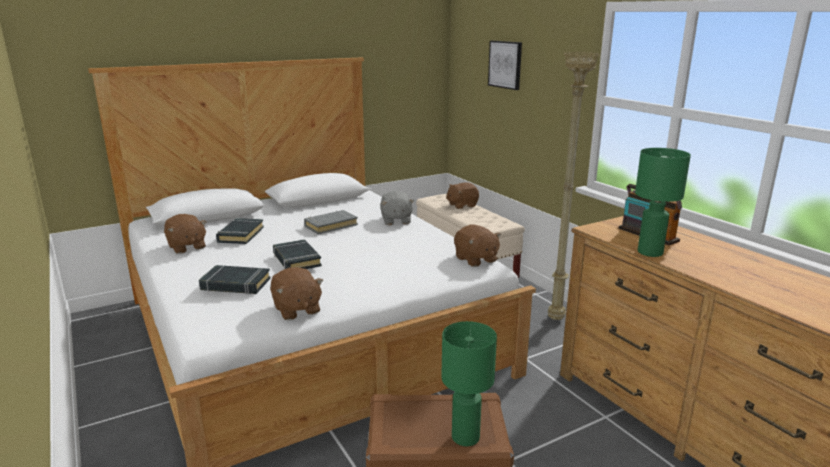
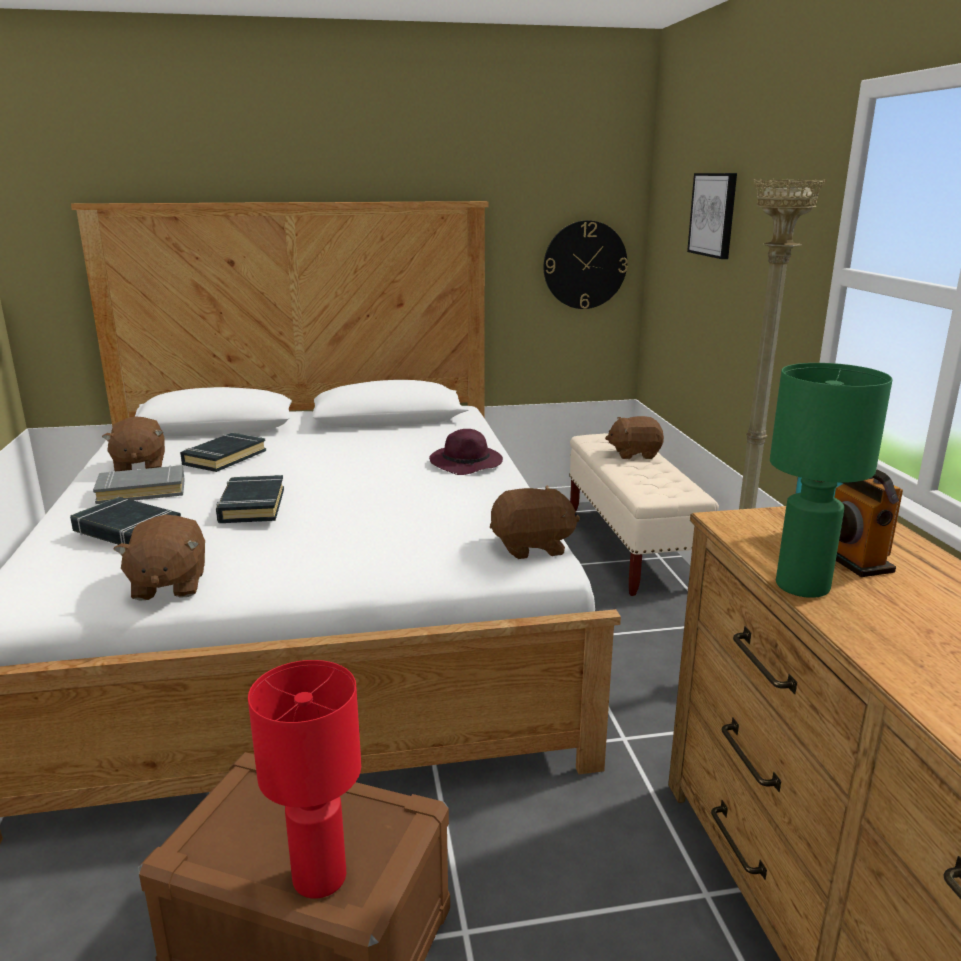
camera: 20 degrees right, 0 degrees up
grey book [304,210,358,234] -> grey book moved to [93,465,185,504]
grey plush toy [380,191,414,225] -> purple hat [429,429,503,475]
green table lamp [441,321,497,446] -> red table lamp [248,660,361,898]
brown plush toy [454,225,501,267] -> brown plush toy turned 90 degrees counterclockwise [490,485,580,559]
none -> wall clock [544,220,627,309]

